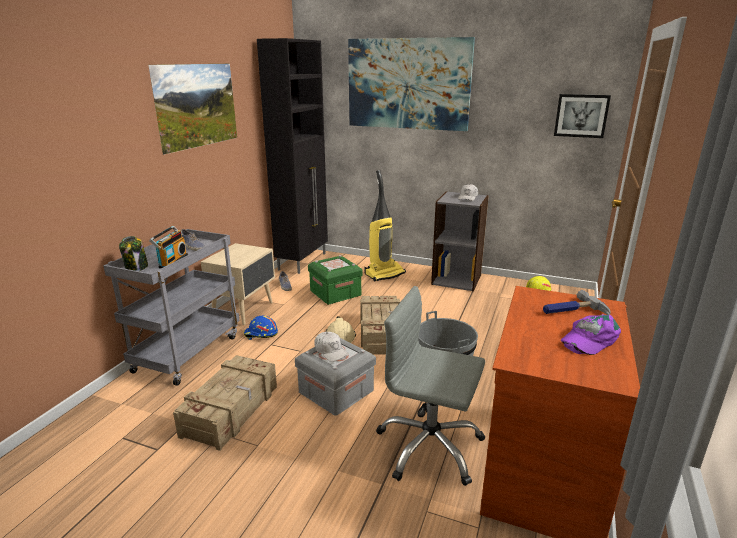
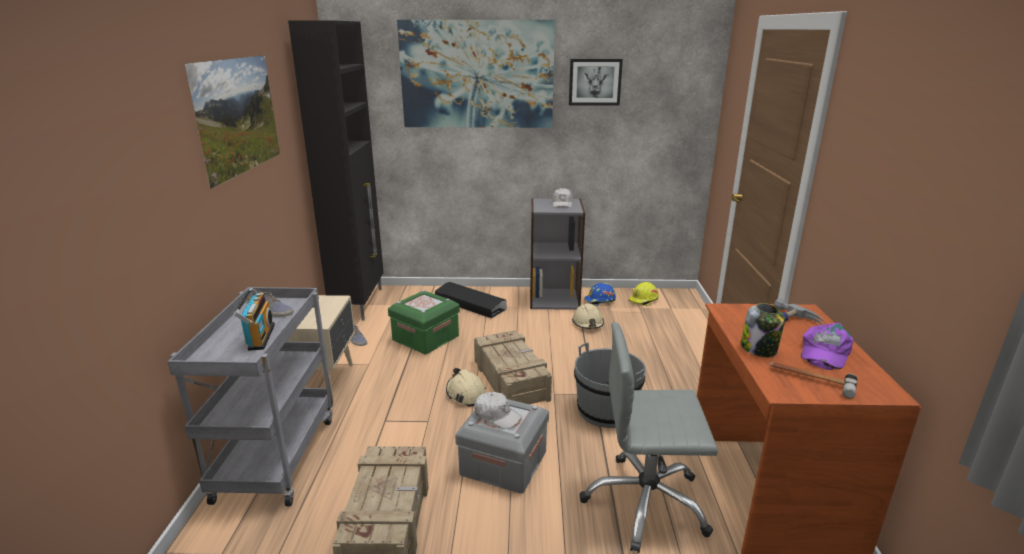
camera: 20 degrees left, 0 degrees up
jar [119,236,148,271] -> jar moved to [741,303,785,357]
blue hard hat [244,316,278,340] -> blue hard hat moved to [584,283,616,306]
vacuum cleaner [365,170,406,281] -> black storage box [435,282,507,318]
picture [554,94,611,138] -> picture moved to [569,59,623,106]
none -> beige hard hat [572,303,604,329]
none -> hammer [770,361,857,398]

